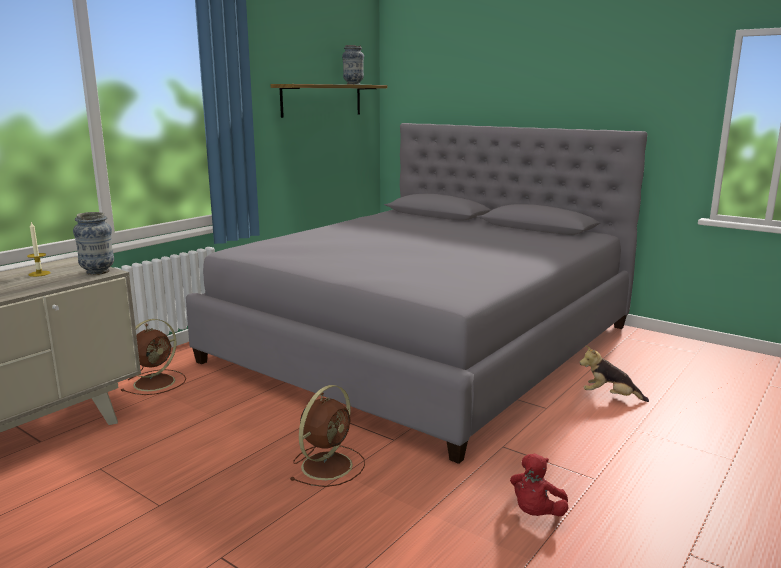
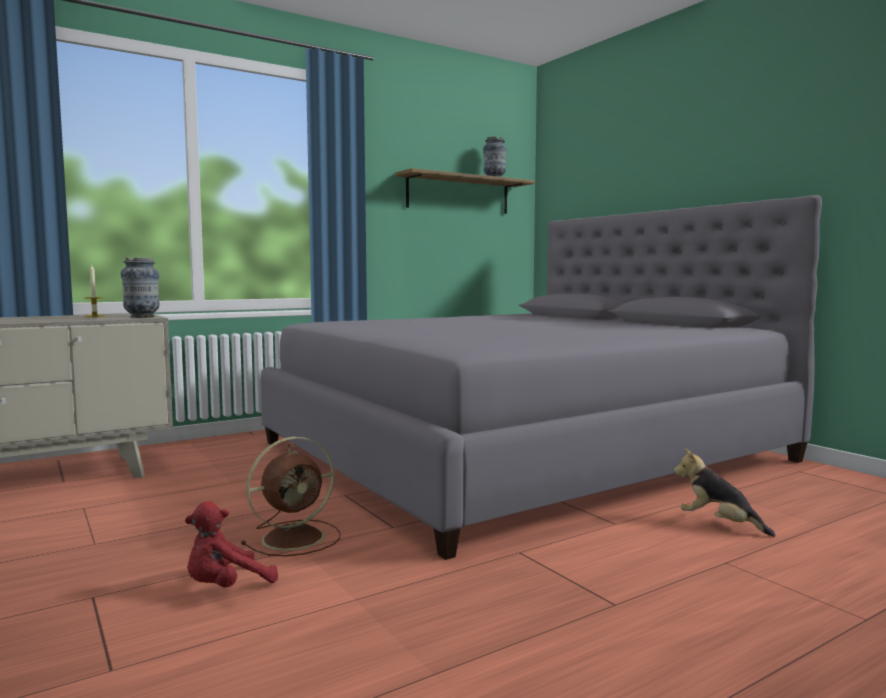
camera: 20 degrees right, 10 degrees down
brown fan [121,319,186,395] -> none
red plush toy [510,453,568,516] -> red plush toy moved to [185,502,278,587]

